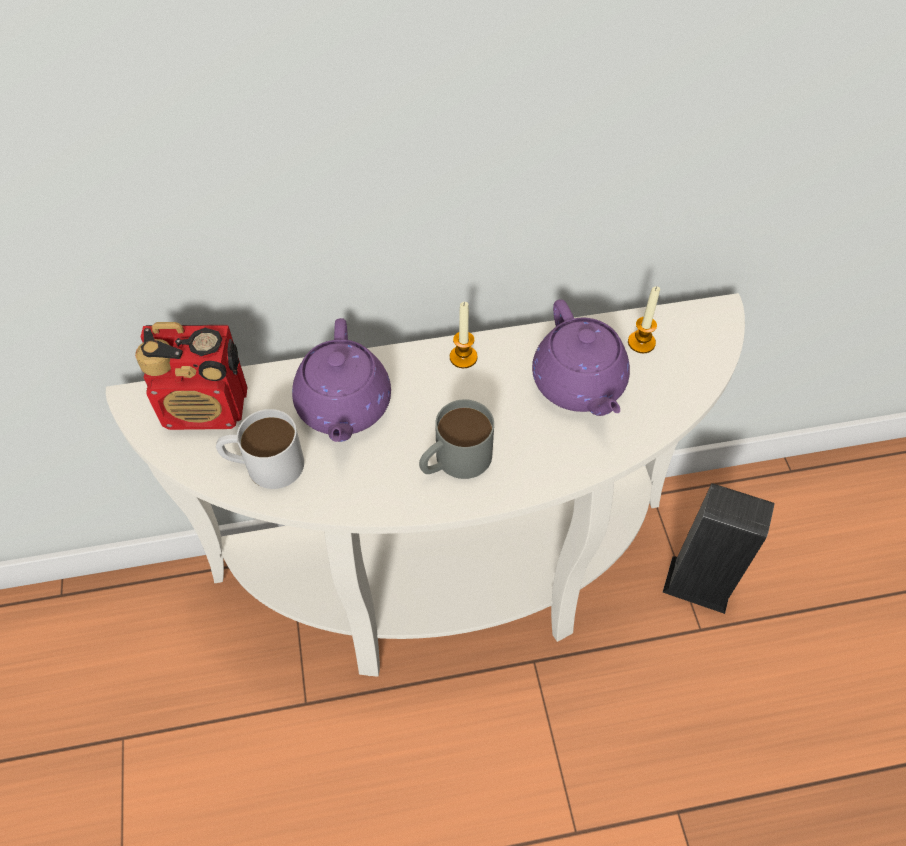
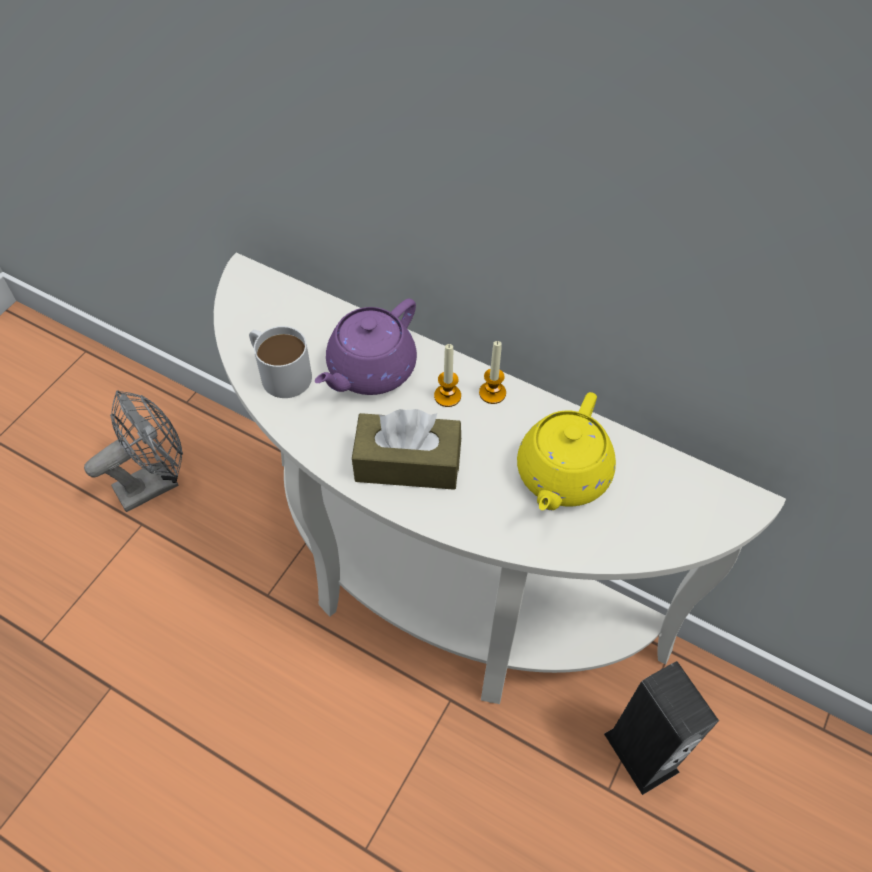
camera: 40 degrees right, 0 degrees up
radio [135,322,247,430] -> none
grey mug [419,399,494,479] -> brown tissue box [352,409,461,490]
purple teapot [532,299,630,416] -> yellow teapot [517,392,616,510]
candle [628,287,660,353] -> candle moved to [434,344,461,407]
none -> grey fan [84,391,183,512]

